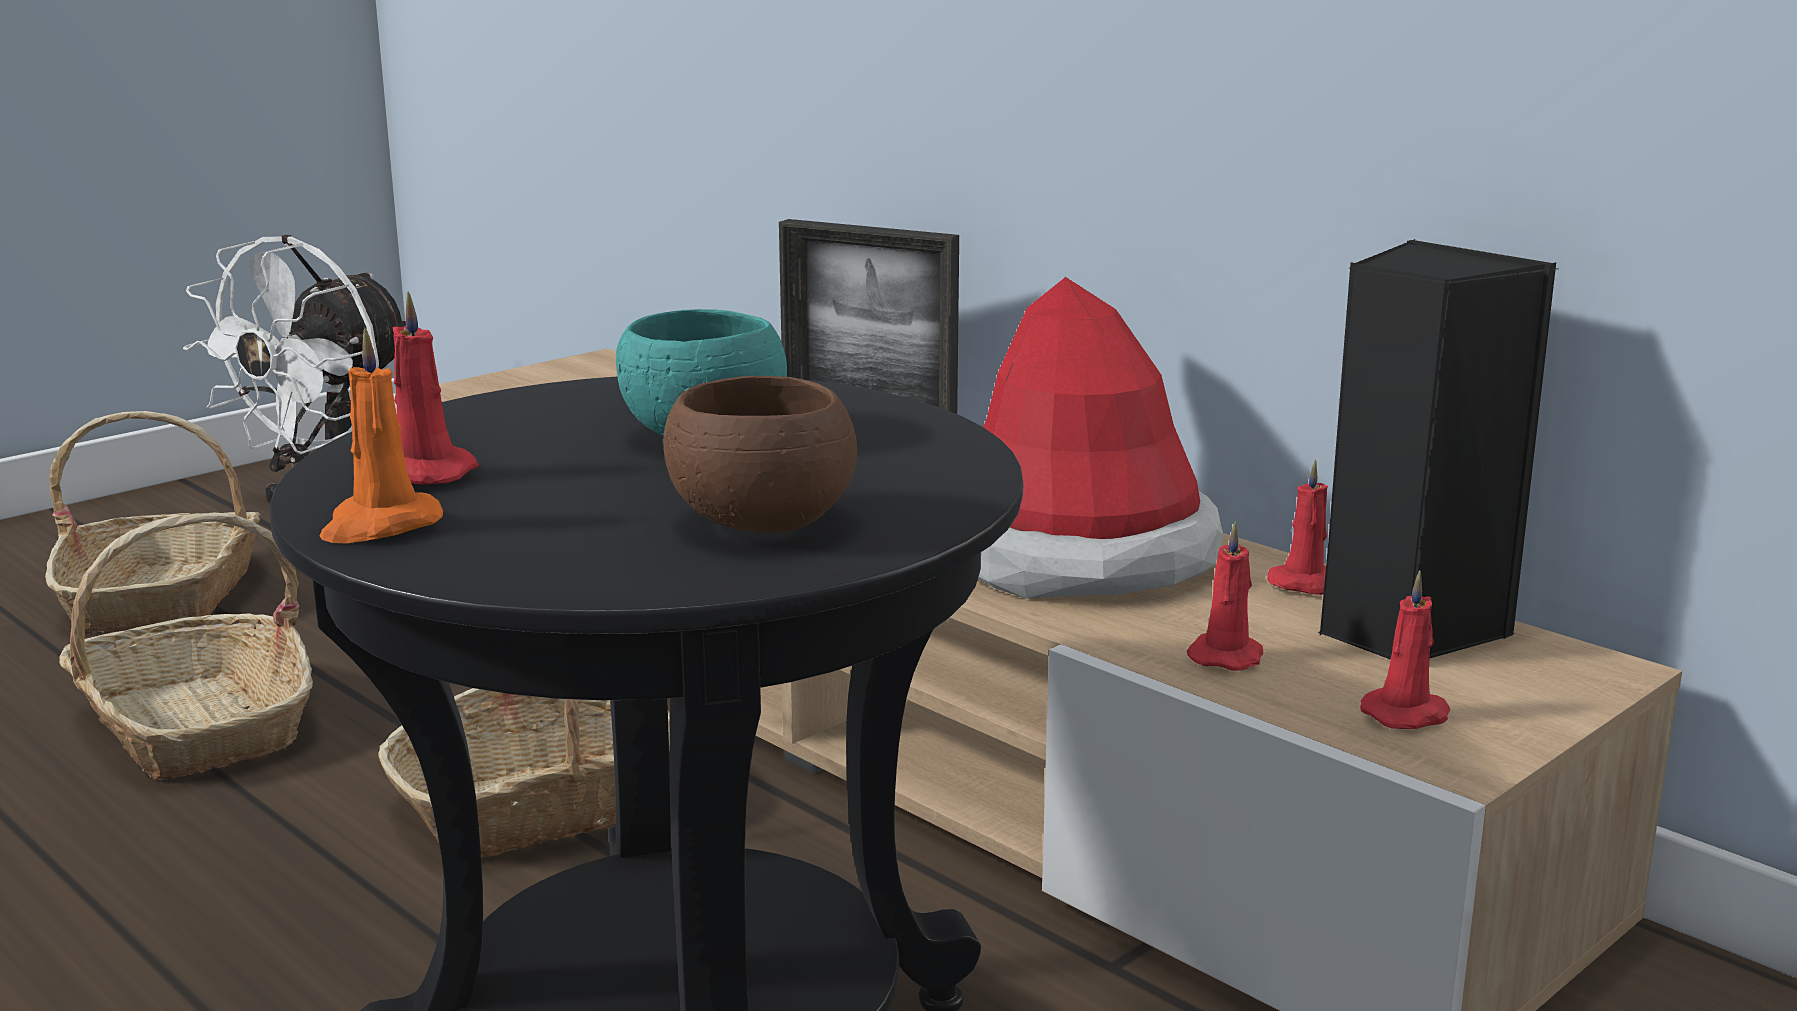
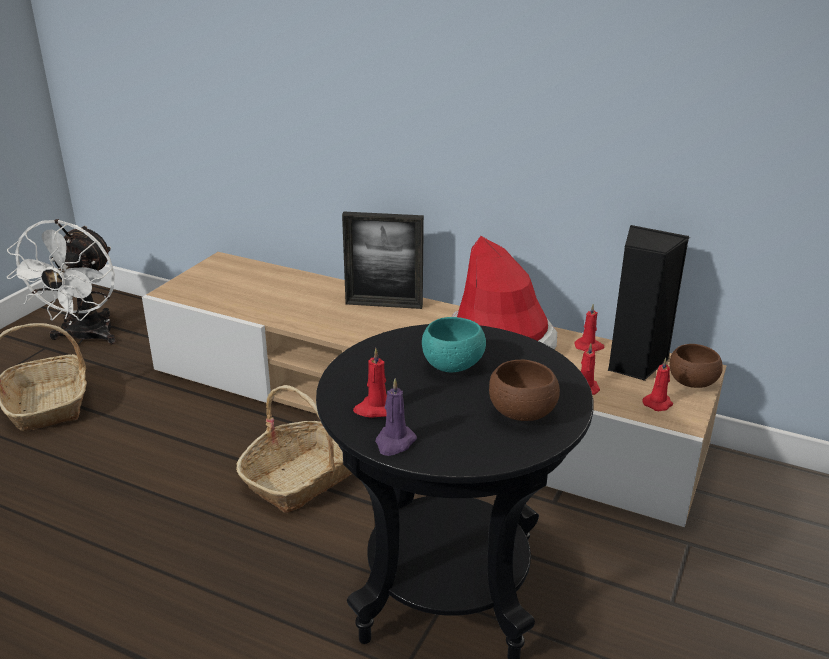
camera: 20 degrees left, 10 degrees up
basket [59,513,313,780] -> none
orange candle [320,328,443,543] -> purple candle [375,378,417,456]
none -> brown bowl [670,344,723,388]

